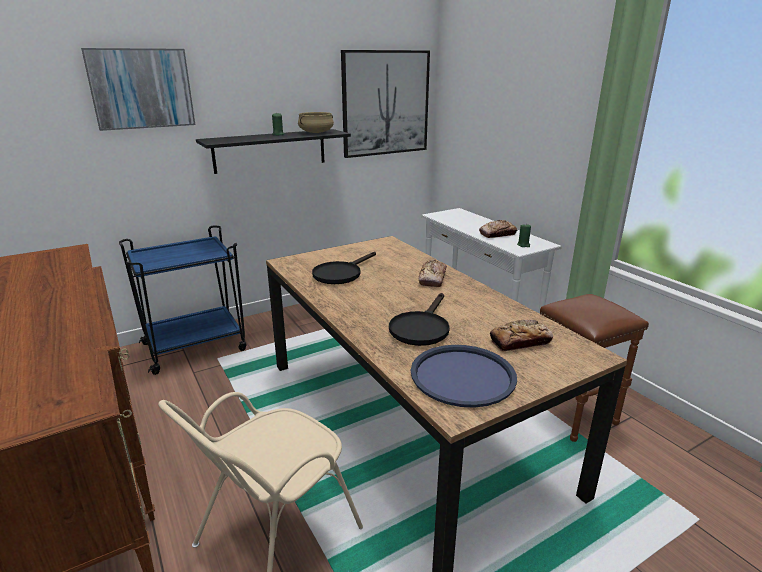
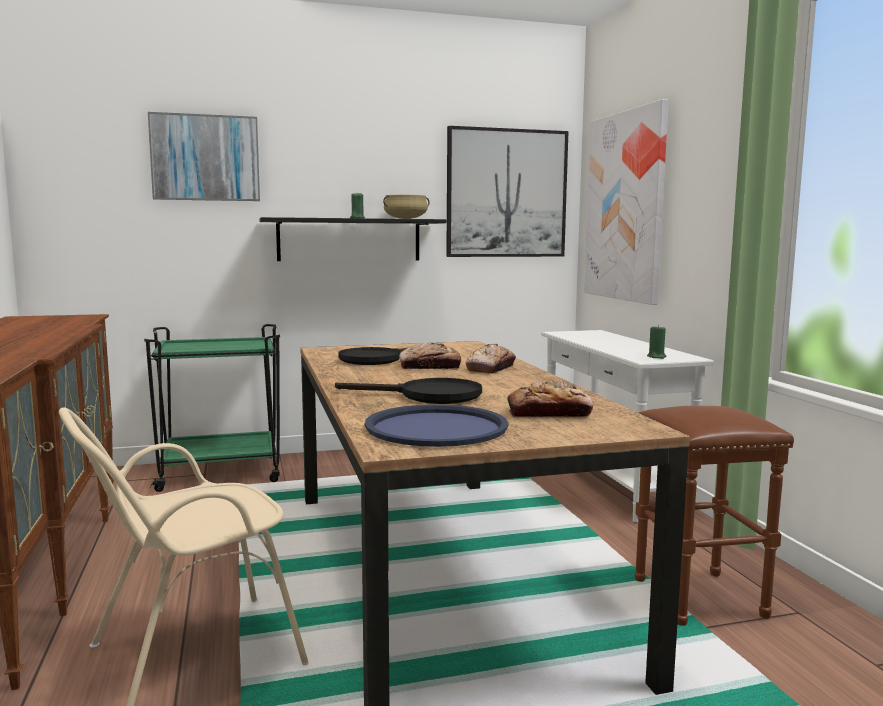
camera: 15 degrees right, 15 degrees down
blue cart [119,226,247,375] -> green cart [144,324,280,492]
black frying pan [389,293,450,346] -> black frying pan turned 120 degrees counterclockwise [335,378,482,404]
bread [479,220,517,238] -> bread moved to [399,343,461,369]
none -> picture [585,99,669,305]

